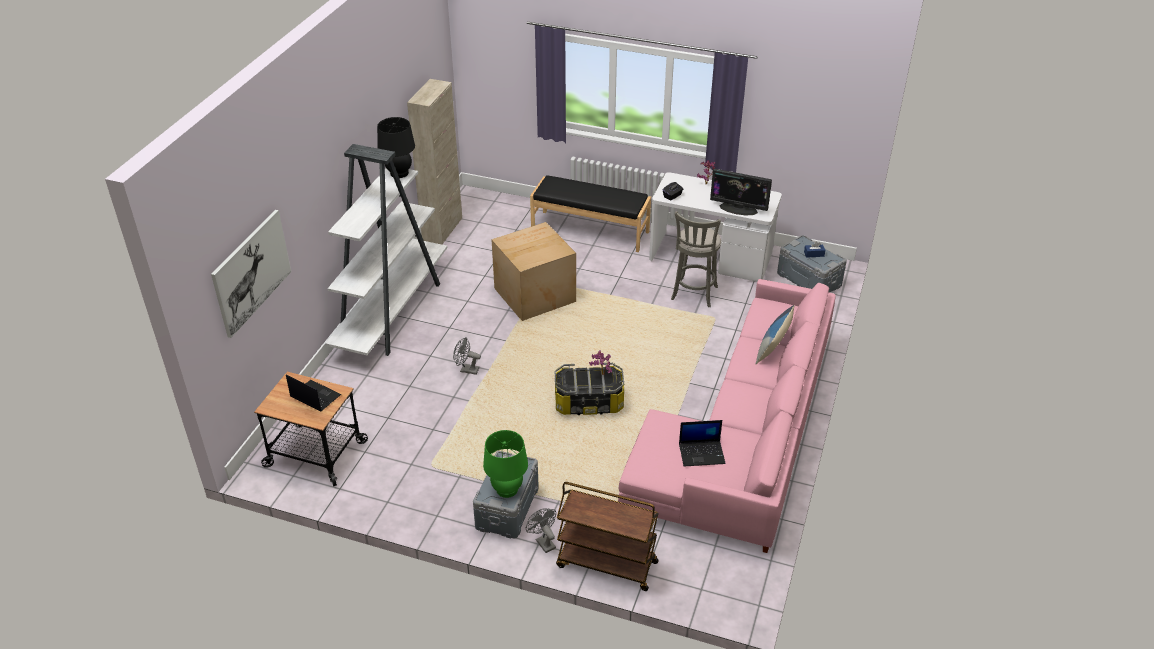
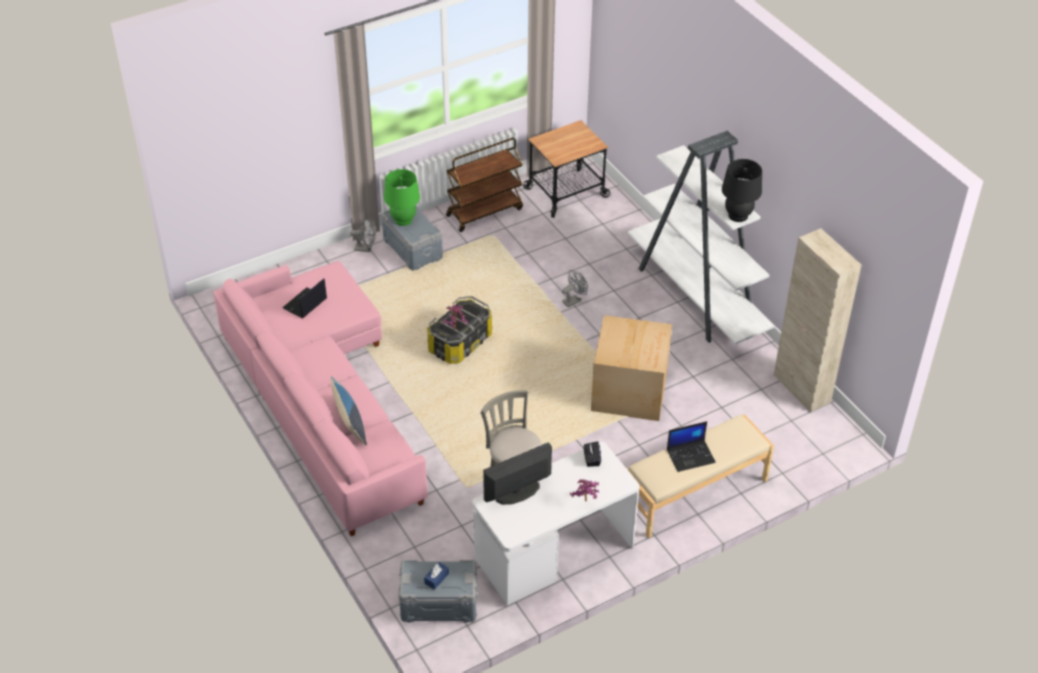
camera: 130 degrees right, 5 degrees up
picture [211,210,291,338] -> none
laptop [286,374,341,411] -> laptop moved to [667,421,716,472]
black bench [530,175,651,252] -> beige bench [626,414,774,538]
brown cart [556,482,659,591] -> brown cart moved to [446,138,523,232]

